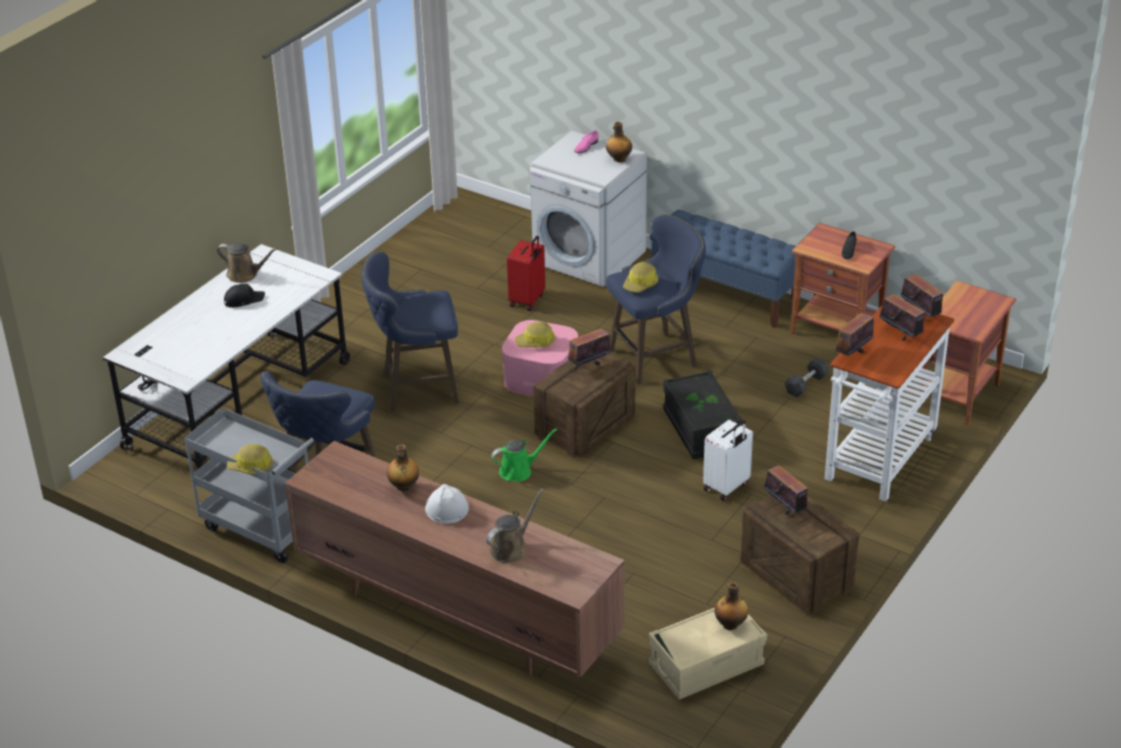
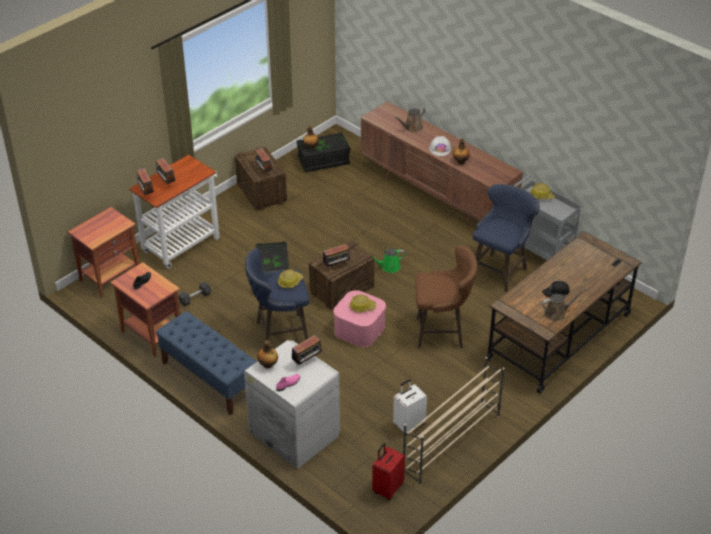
camera: 170 degrees left, 5 degrees up
white desk [103,244,350,471] -> brown desk [486,231,642,394]
brown watering can [217,243,278,283] -> brown watering can turned 135 degrees clockwise [541,288,586,321]
blue stool [361,251,459,411] -> brown stool [415,245,477,348]
red suitcase [507,235,545,311] -> red suitcase moved to [372,443,405,500]
beige storage box [649,608,767,700] -> black storage box [297,132,350,172]
white suitcase [703,419,753,501] -> white suitcase moved to [393,379,427,435]
radio [835,307,879,355] -> radio moved to [292,335,323,365]
none -> beige shoe rack [403,357,505,486]

